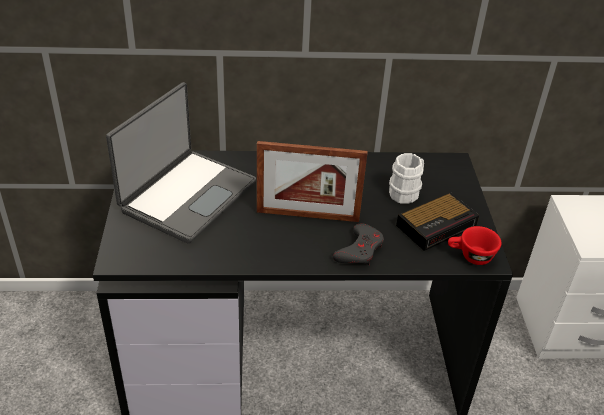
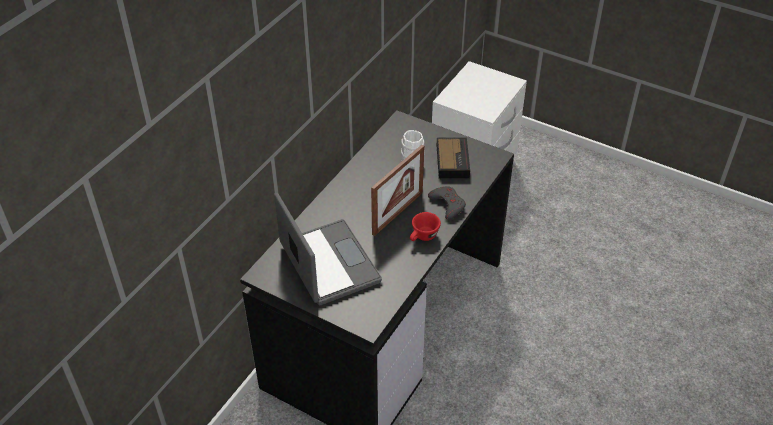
camera: 55 degrees left, 5 degrees up
red cup [448,226,502,265] -> red cup moved to [410,212,441,241]

